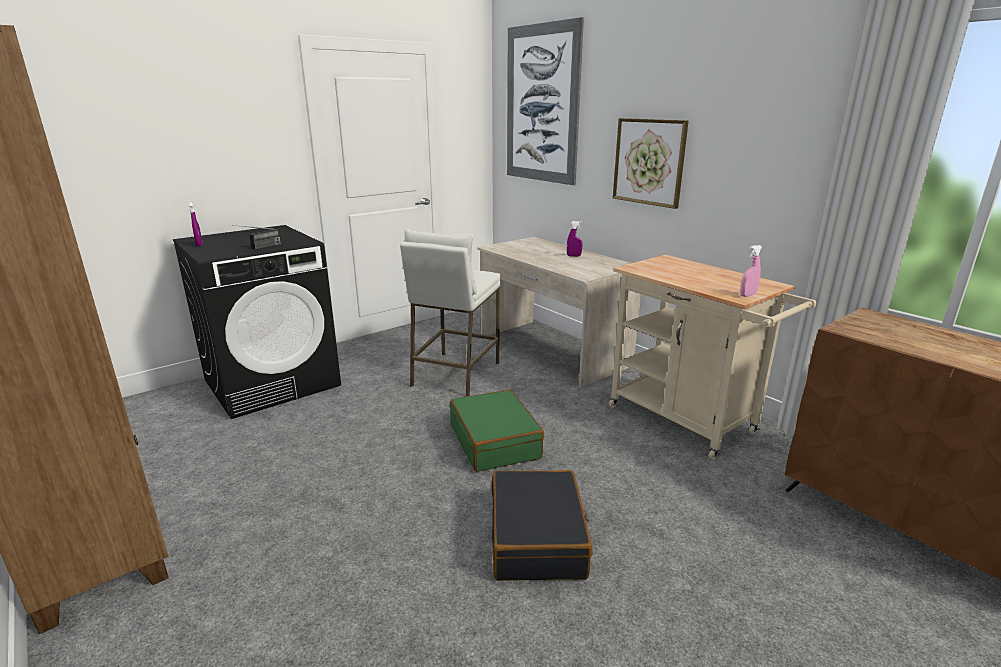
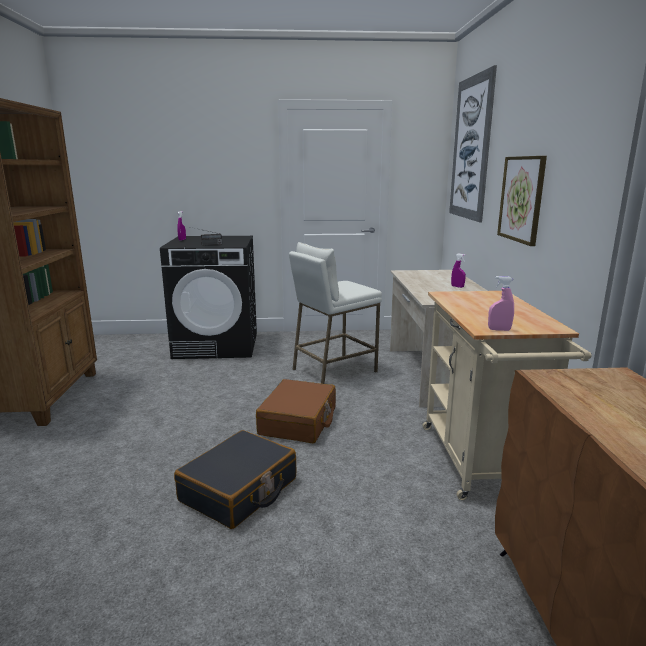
camera: 35 degrees right, 5 degrees down
green suitcase [450,389,544,472] -> brown suitcase [256,379,336,443]

